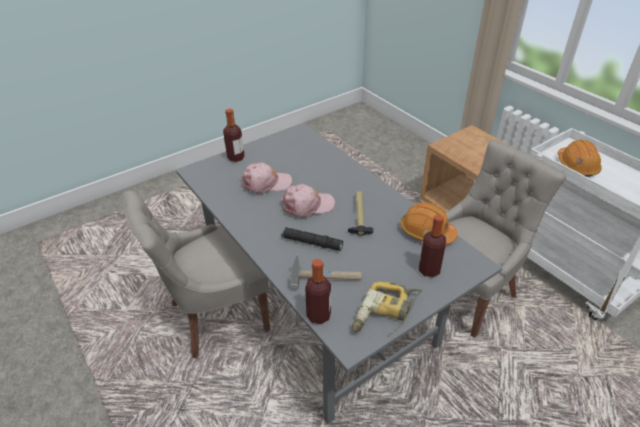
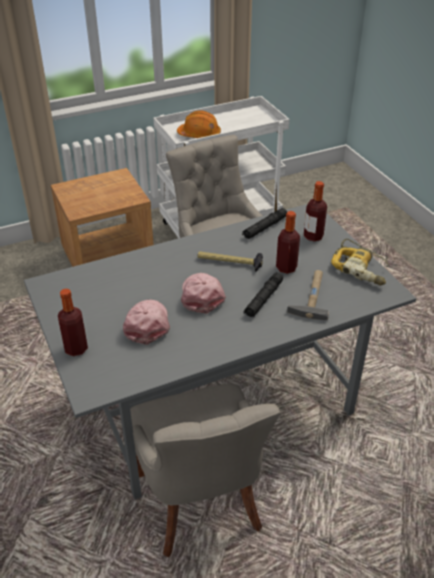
camera: 80 degrees left, 0 degrees up
bottle [305,259,331,324] -> bottle moved to [276,211,300,274]
orange hard hat [400,202,457,245] -> black flashlight [242,208,287,239]

